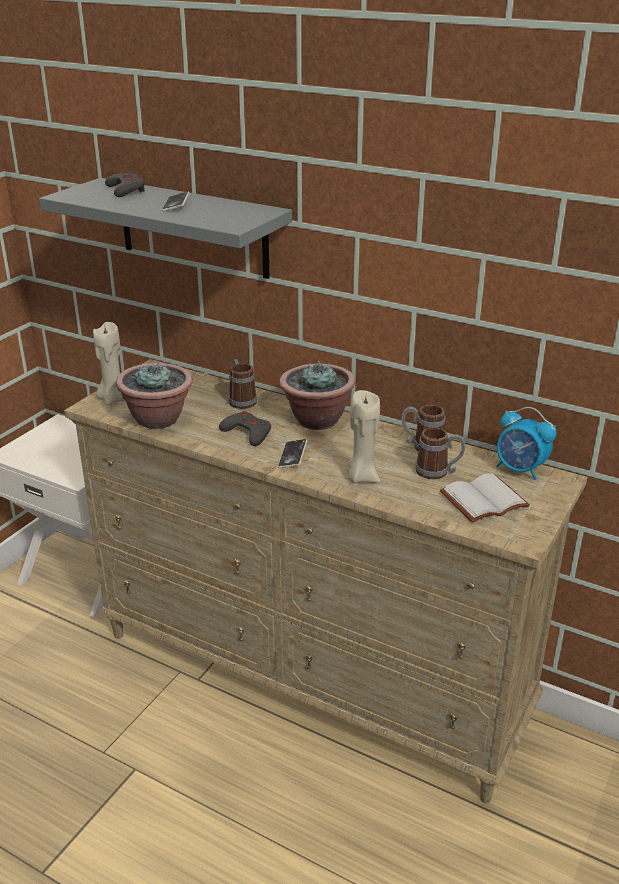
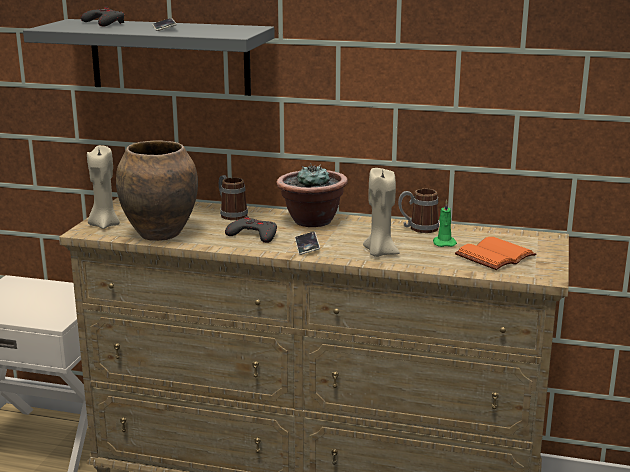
camera: 15 degrees left, 10 degrees down
potted plant [116,362,193,429] -> brown vase [116,141,198,241]
mug [415,427,465,479] -> green candle [433,200,457,247]
white book [440,473,530,522] -> orange book [455,237,536,270]
alarm clock [496,407,557,480] -> none

